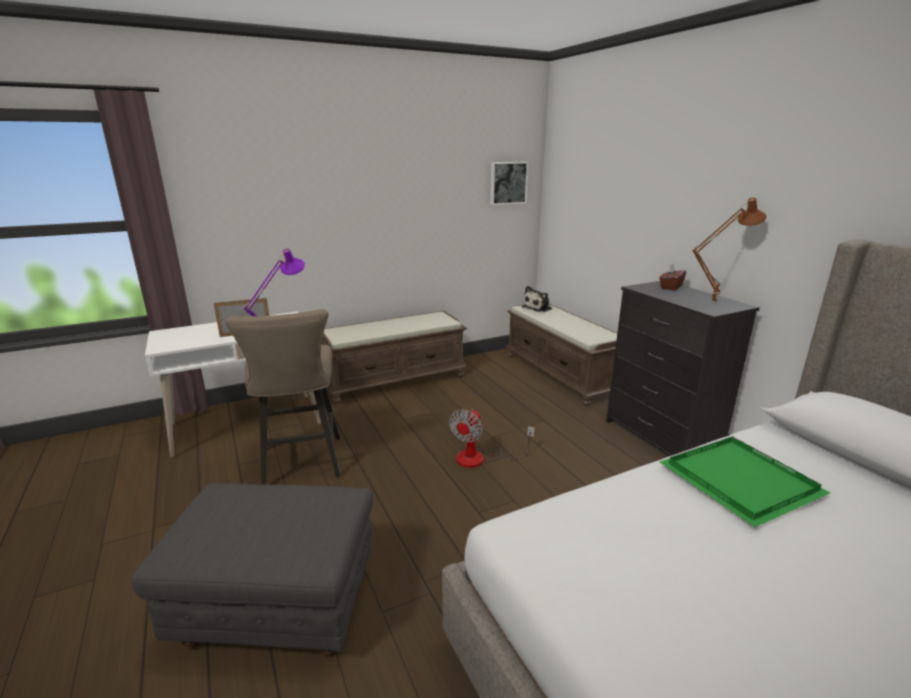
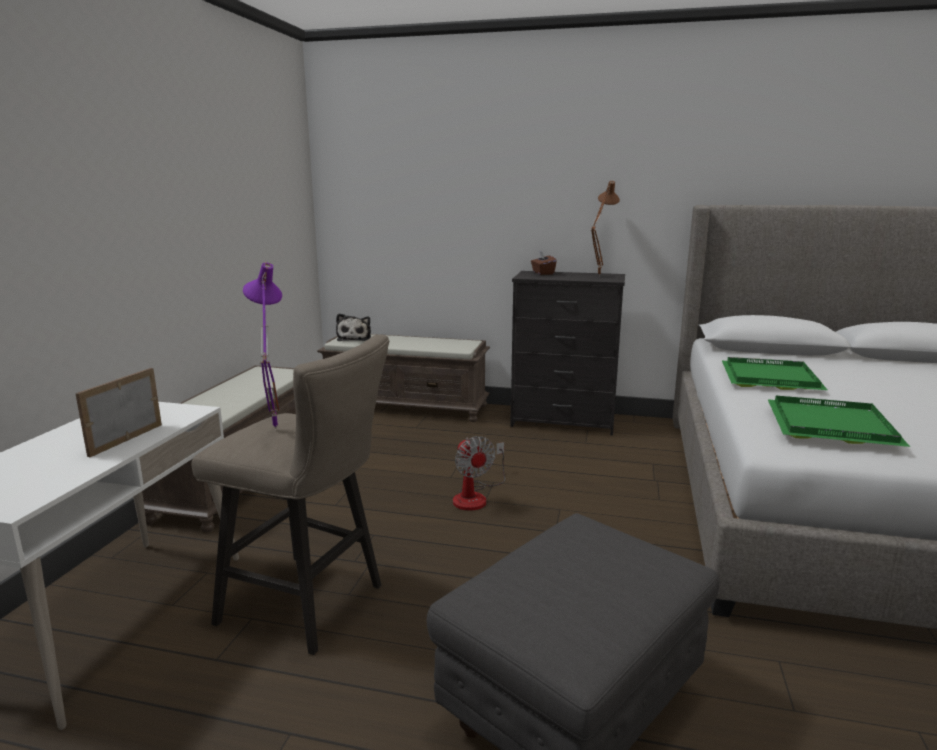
camera: 50 degrees left, 5 degrees down
picture [490,162,528,205] -> none
none -> green tray [768,396,910,447]

